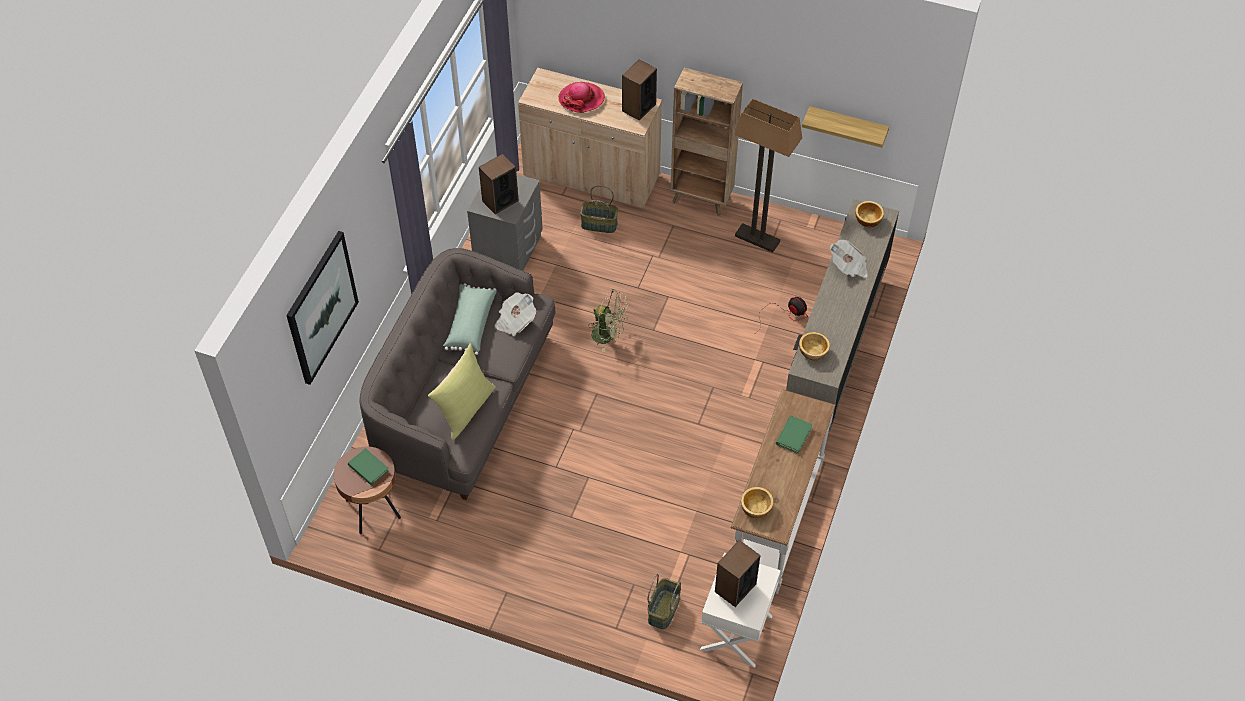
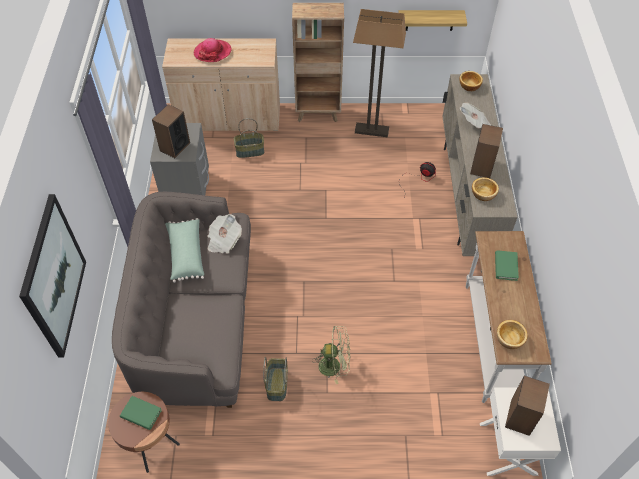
camera: 20 degrees left, 0 degrees up
yellow pillow [428,343,496,440] -> none
green fan [588,289,629,352] -> green fan moved to [312,326,350,384]
speaker [622,60,657,121] -> speaker moved to [470,124,503,178]
basket [648,574,681,629] -> basket moved to [263,357,288,401]

